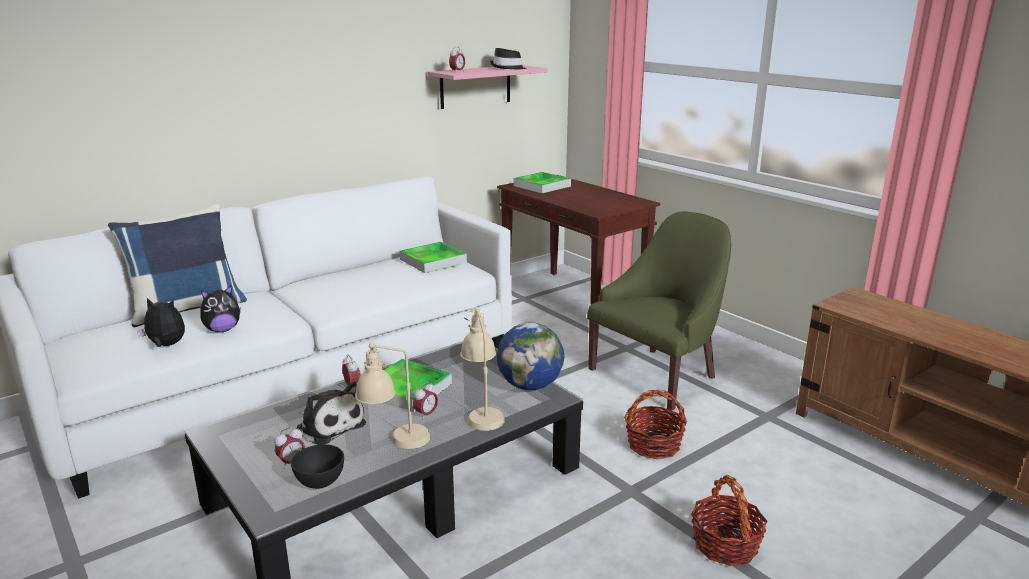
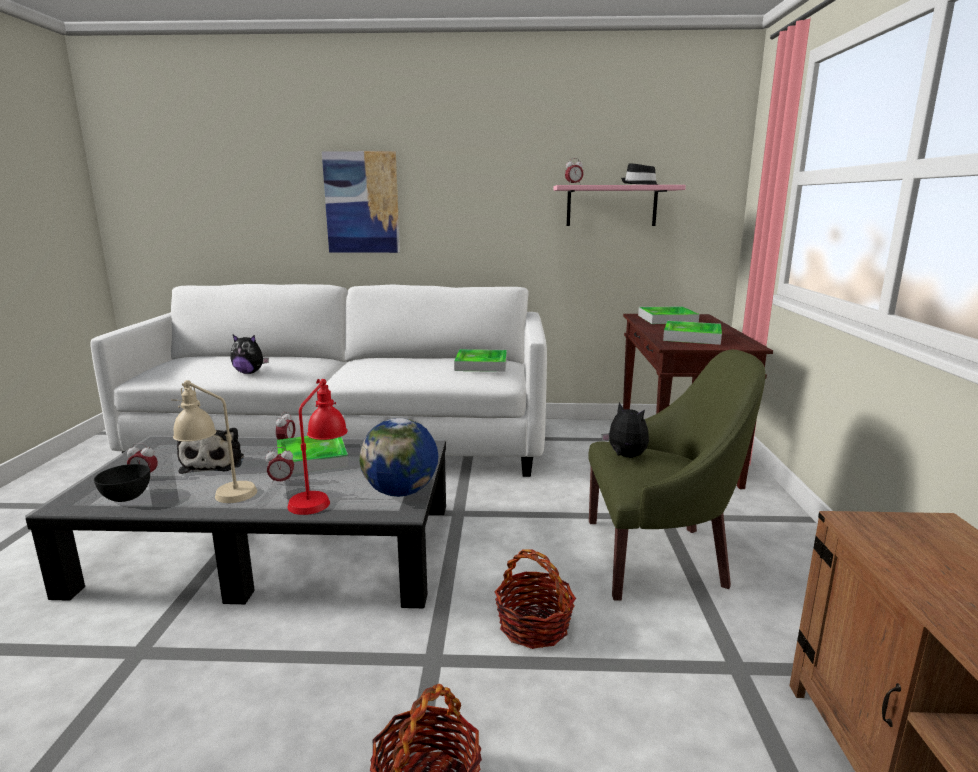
camera: 40 degrees right, 5 degrees down
blue pillow [108,204,247,327] -> none
plush toy [137,298,185,347] -> plush toy moved to [602,402,649,458]
beige table lamp [460,307,505,431] -> red table lamp [288,379,348,515]
none -> picture [322,151,400,253]
none -> tray [663,321,722,345]

